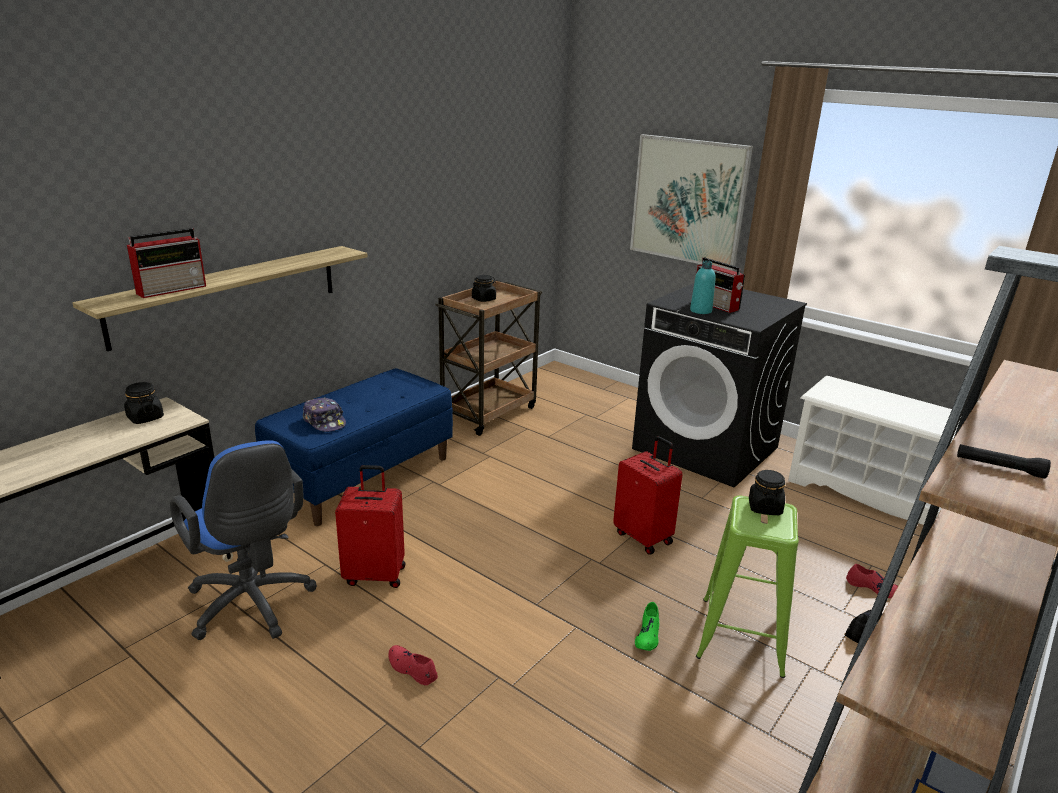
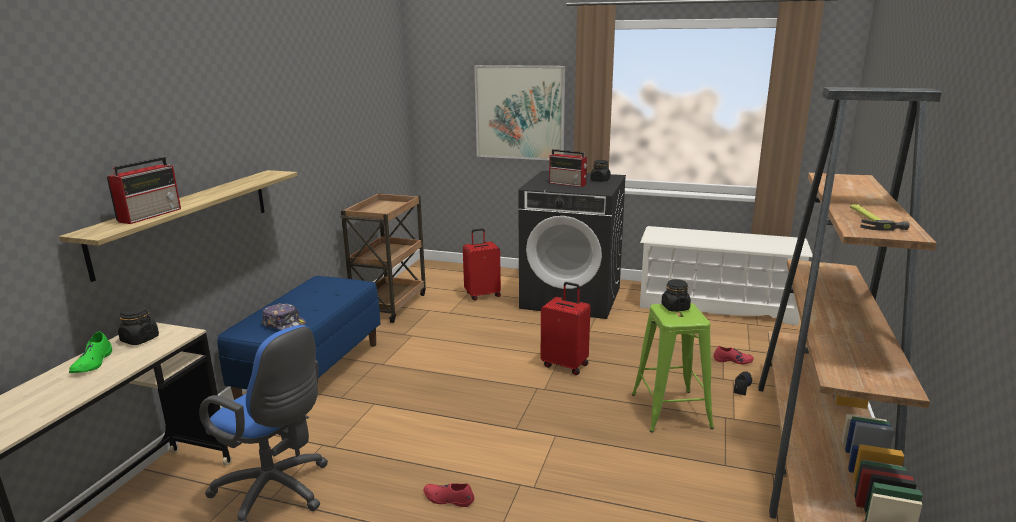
camera: 20 degrees left, 5 degrees down
red suitcase [335,465,406,588] -> red suitcase moved to [463,228,501,300]
black jar [472,275,496,302] -> black jar moved to [590,160,610,182]
green shoe [635,602,659,651] -> green shoe moved to [69,331,112,373]
turquoise bottle [690,261,716,314] -> none
black flashlight [957,444,1051,479] -> hammer [850,204,910,231]

